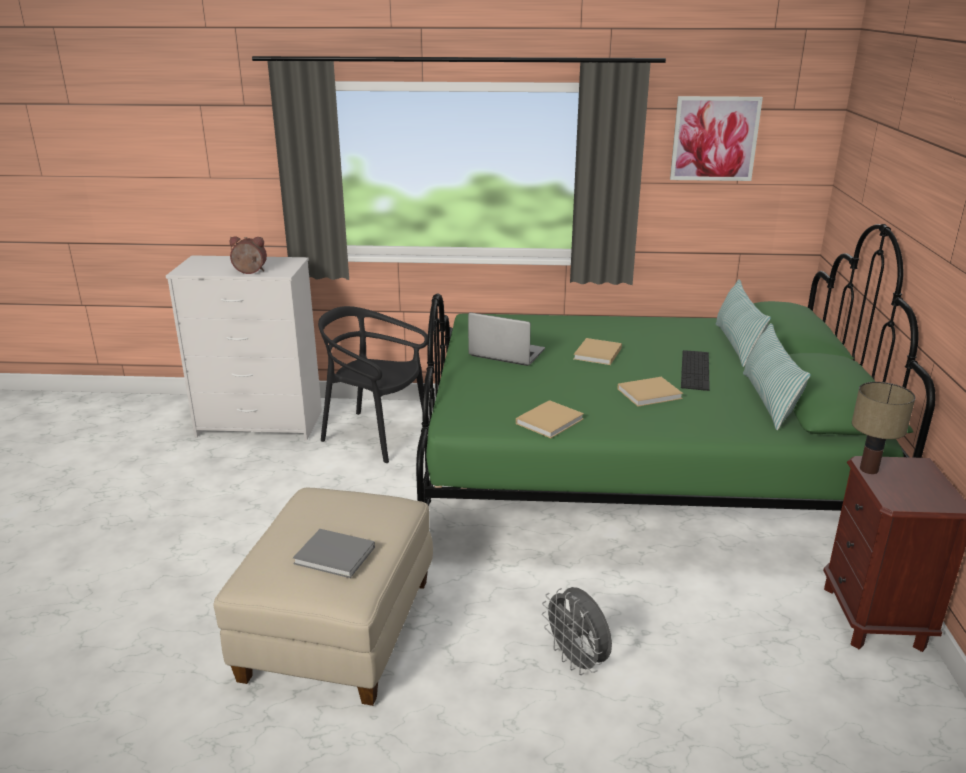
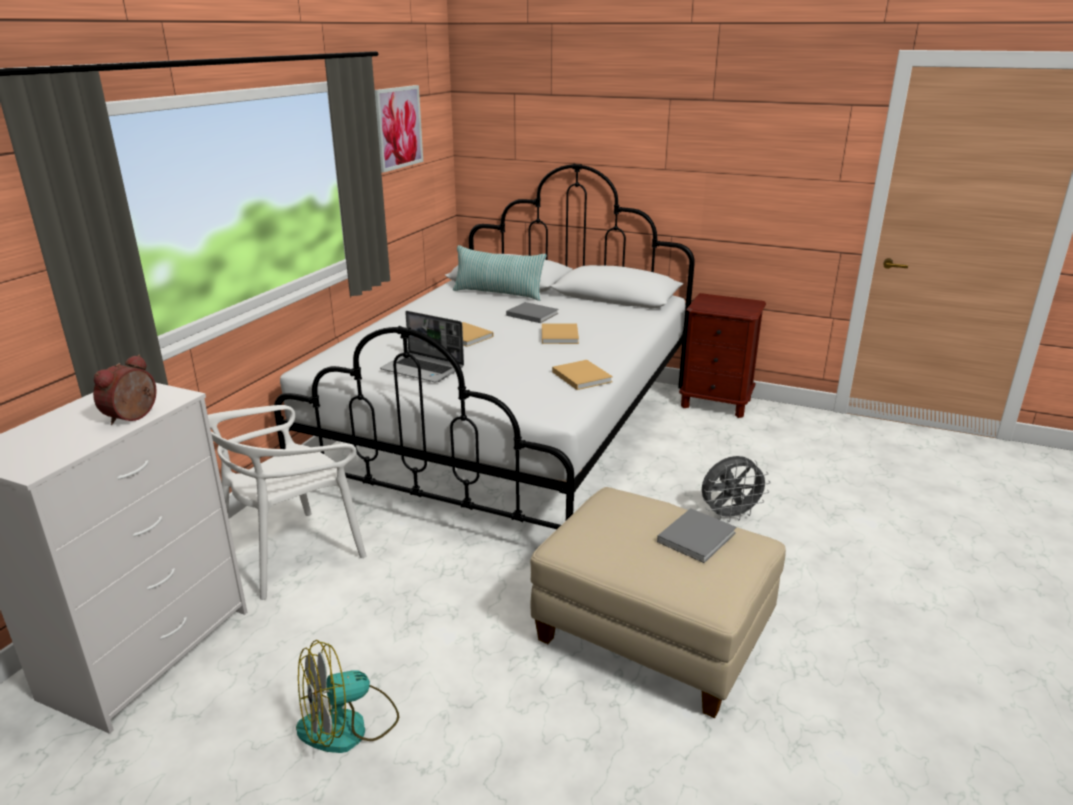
camera: 70 degrees left, 0 degrees up
black chair [318,306,430,463] -> white chair [208,405,367,600]
green bed [416,224,936,511] -> white bed [274,163,695,529]
laptop [468,312,545,366] -> laptop turned 105 degrees counterclockwise [380,311,464,382]
keyboard [681,350,710,391] -> grey book [506,302,559,323]
pillow [743,323,811,430] -> none
table lamp [852,382,916,474] -> none
none -> fan [296,640,399,753]

